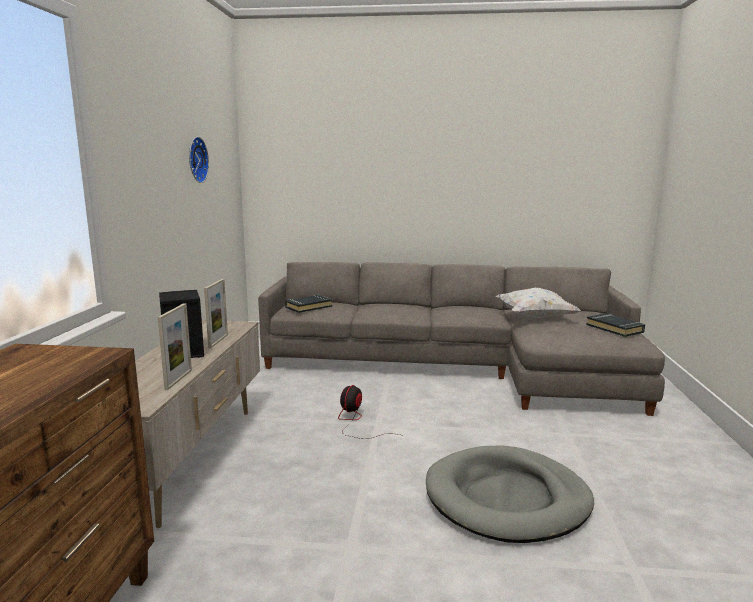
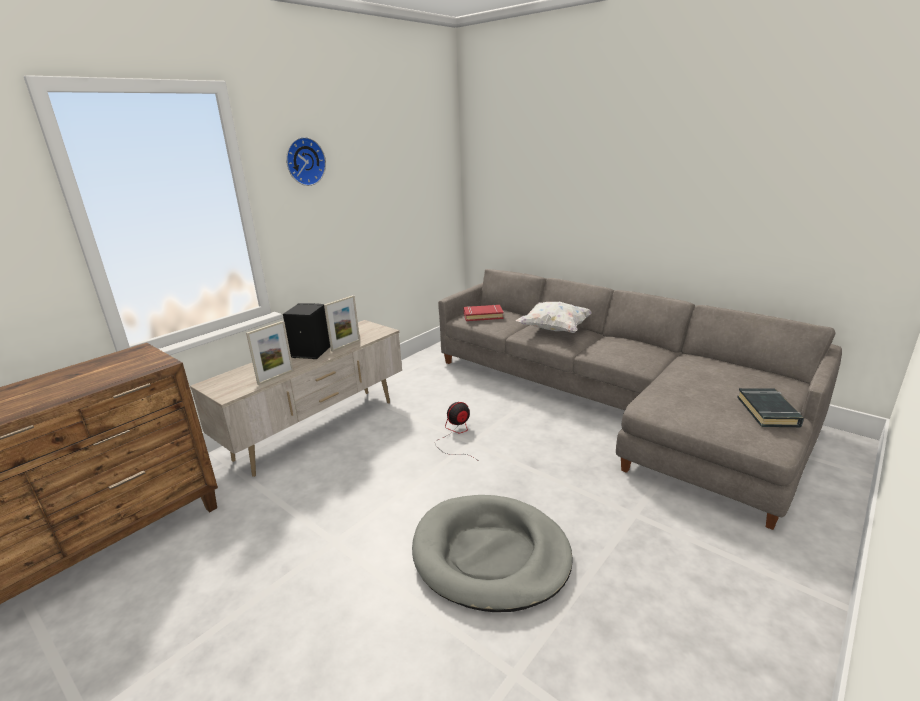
camera: 35 degrees right, 10 degrees up
wall clock [189,137,209,183] -> wall clock moved to [286,137,326,186]
black book [285,295,333,313] -> red book [464,305,503,321]
white pillow [495,288,581,318] -> white pillow moved to [516,302,592,333]

